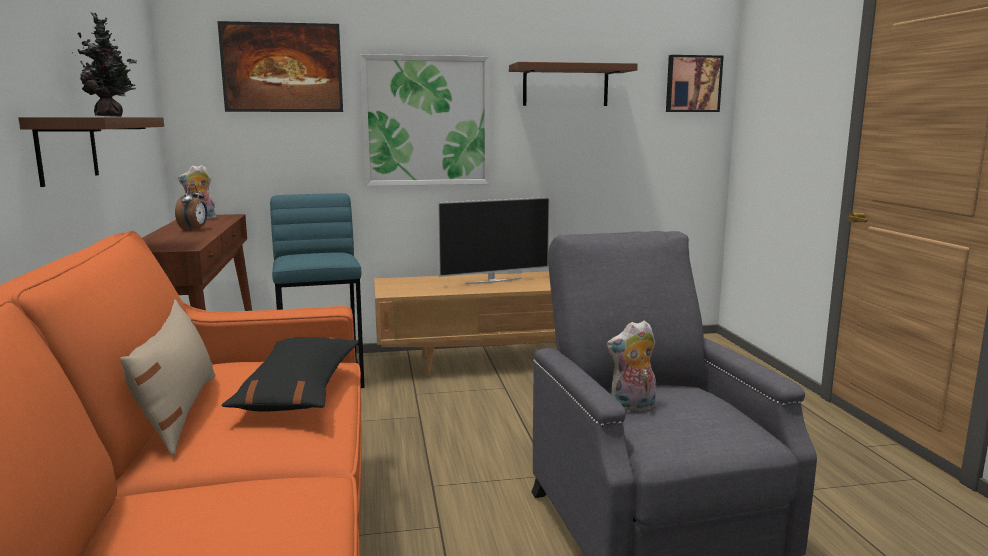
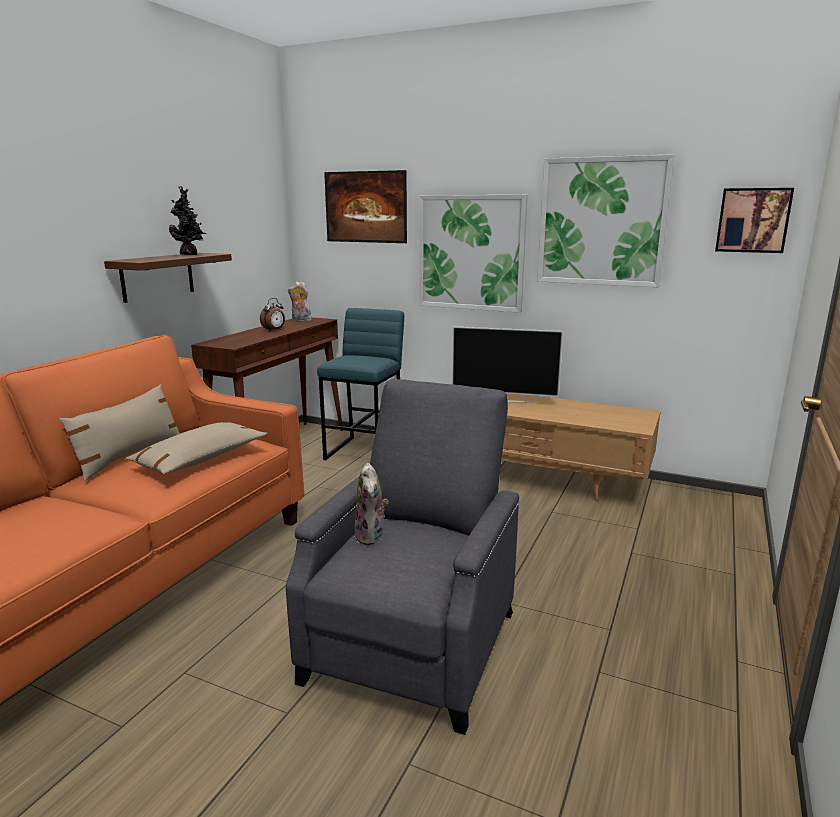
camera: 35 degrees right, 5 degrees up
black pillow [222,337,359,411] -> beige pillow [125,422,268,474]
brown shelf [509,62,638,106] -> picture [537,154,674,287]
plush toy [607,320,656,413] -> plush toy turned 120 degrees counterclockwise [354,463,389,545]

